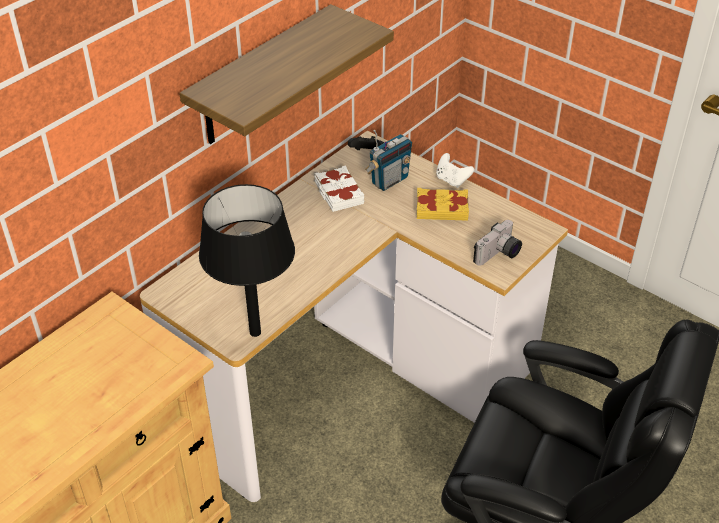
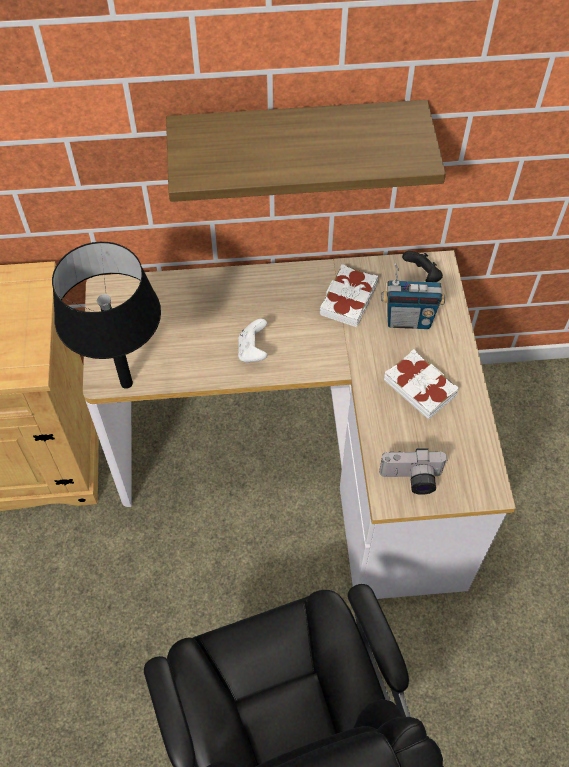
camera: 45 degrees right, 15 degrees up
yellow book [417,188,469,221] -> white book [384,349,459,420]
white game controller [436,153,474,188] -> white game controller moved to [238,319,268,363]

